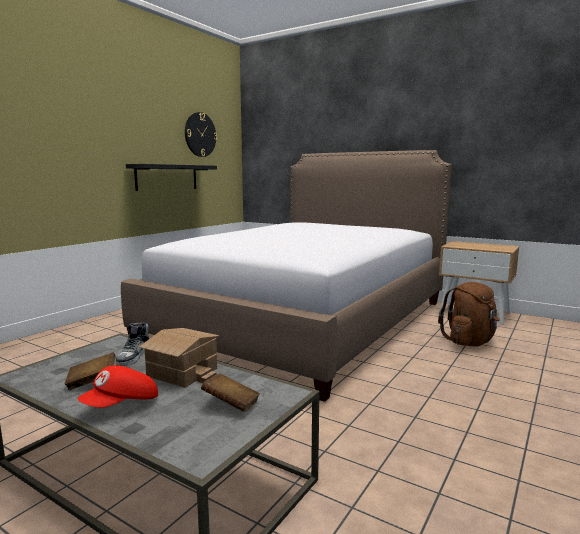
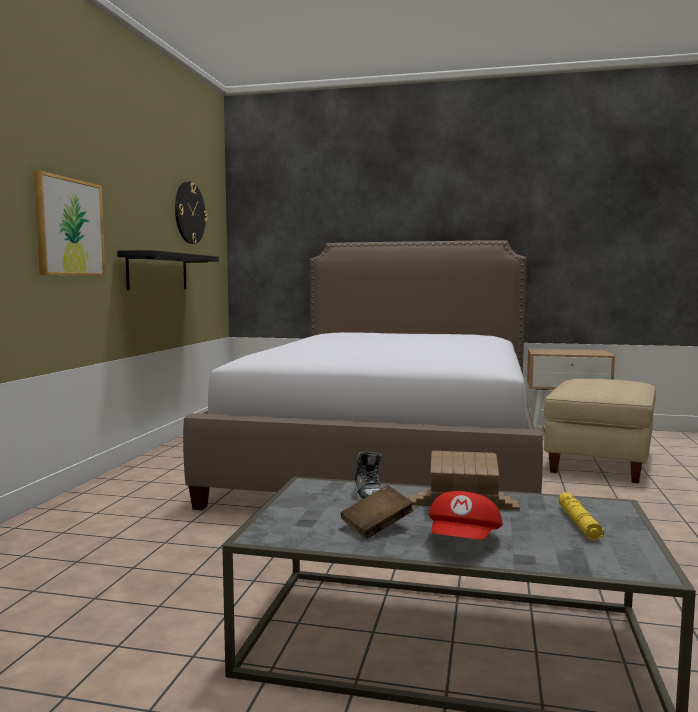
camera: 20 degrees left, 5 degrees down
brown book [201,373,260,412] -> yellow flashlight [558,492,604,540]
brown backpack [438,282,500,347] -> beige ottoman [544,379,656,483]
none -> picture [34,171,105,276]

